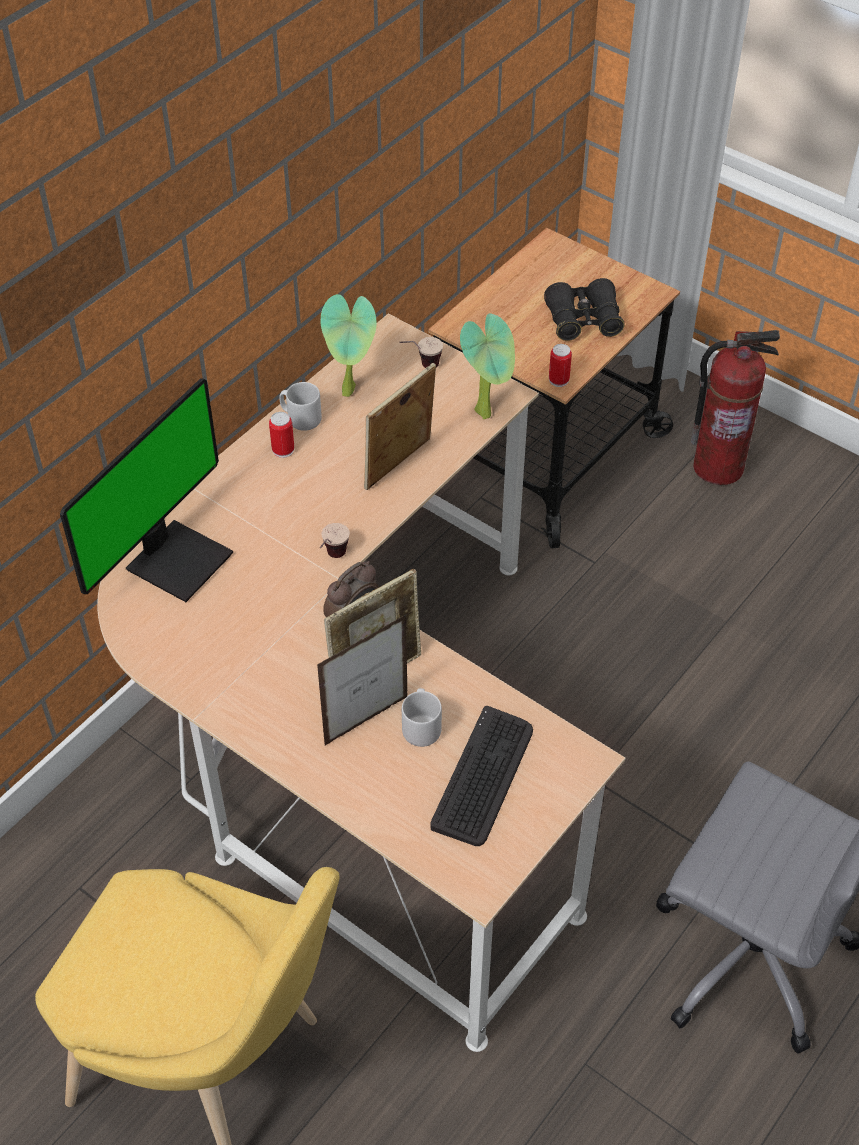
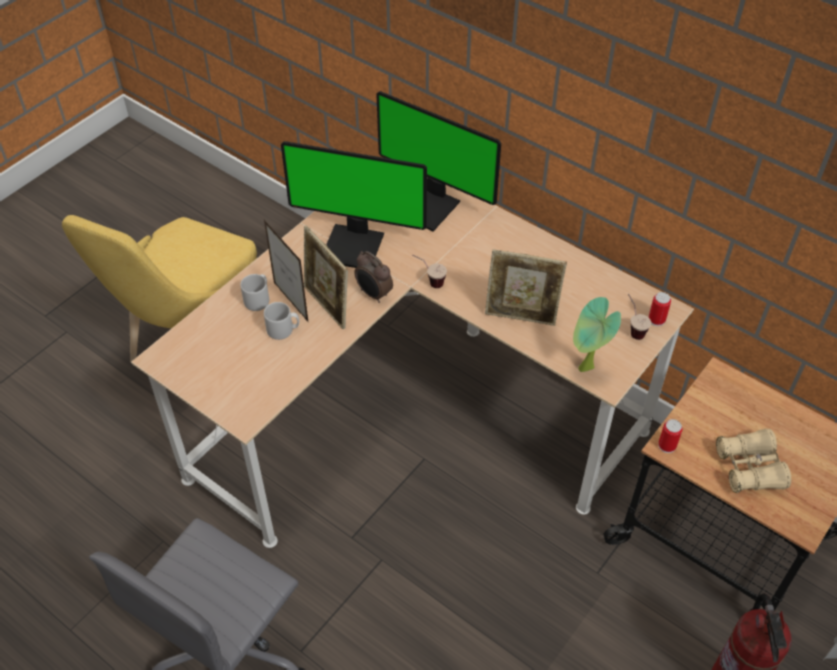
camera: 90 degrees right, 0 degrees up
can [269,412,294,458] -> can moved to [649,292,671,326]
grey mug [280,382,322,431] -> grey mug moved to [240,274,269,311]
potted plant [320,294,377,397] -> none
picture frame [364,363,436,490] -> picture frame turned 150 degrees clockwise [485,249,567,326]
keyboard [430,706,533,846] -> none
black binoculars [544,278,625,341] -> beige binoculars [716,429,791,493]
none -> monitor [281,141,427,268]

